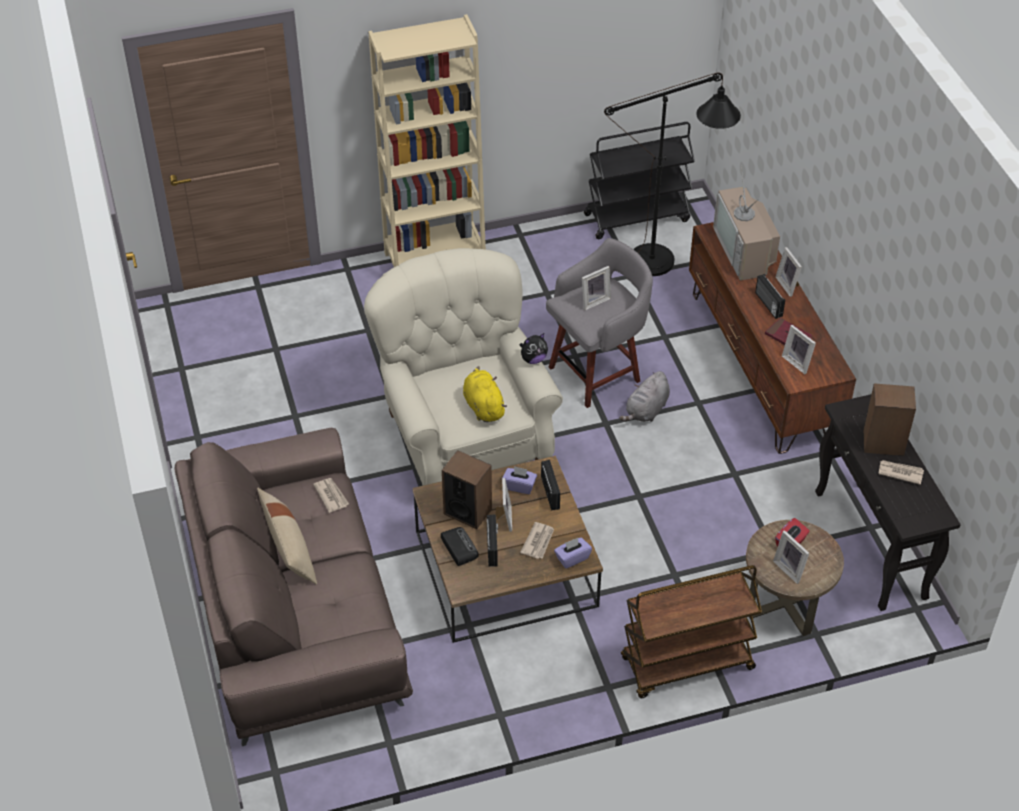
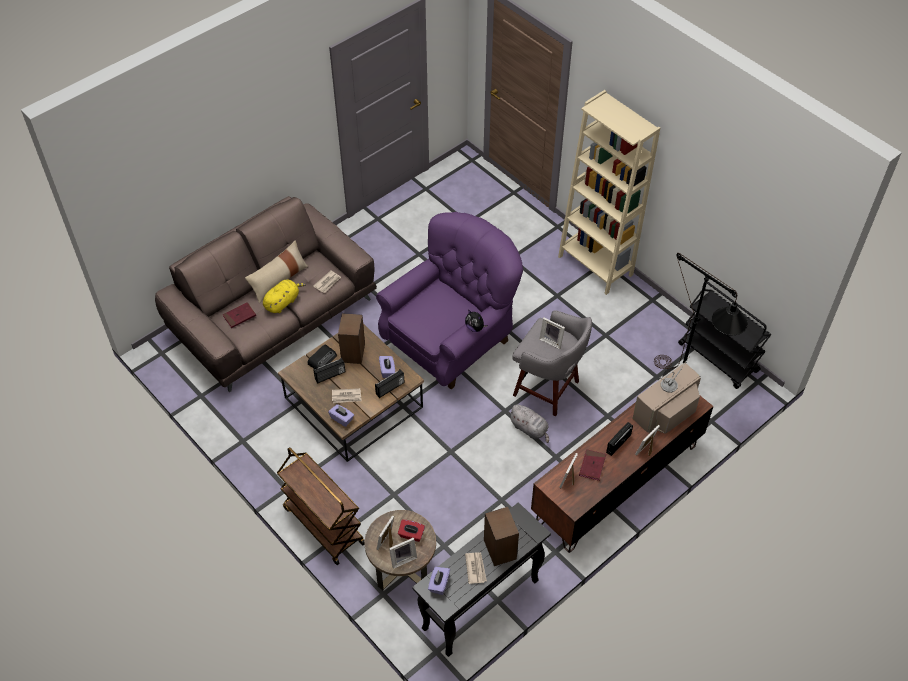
camera: 65 degrees right, 5 degrees up
beige armchair [364,248,563,485] -> purple armchair [376,212,523,390]
yellow plush toy [463,366,507,422] -> yellow plush toy moved to [263,279,306,313]
picture frame [496,478,512,532] -> picture frame moved to [389,537,417,569]
grey plush toy [619,371,670,422] -> grey plush toy turned 150 degrees counterclockwise [509,404,549,443]
none -> red book [223,302,256,328]
none -> purple tissue box [428,567,450,595]

